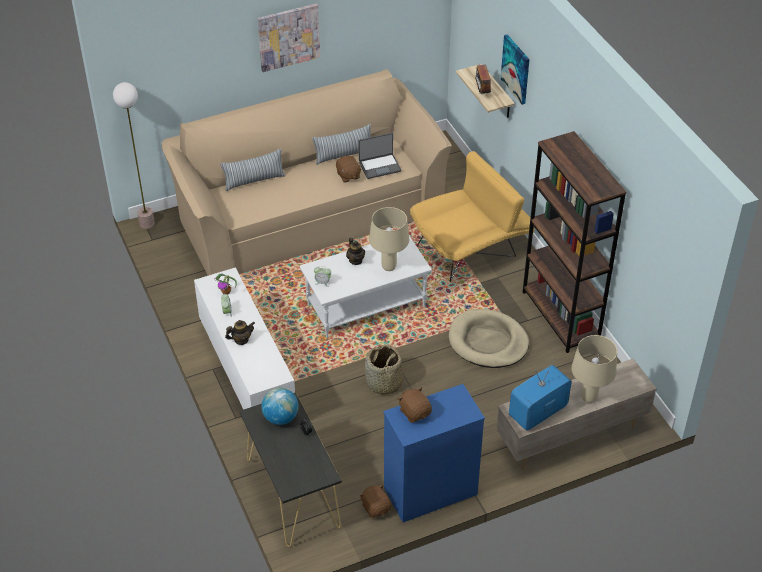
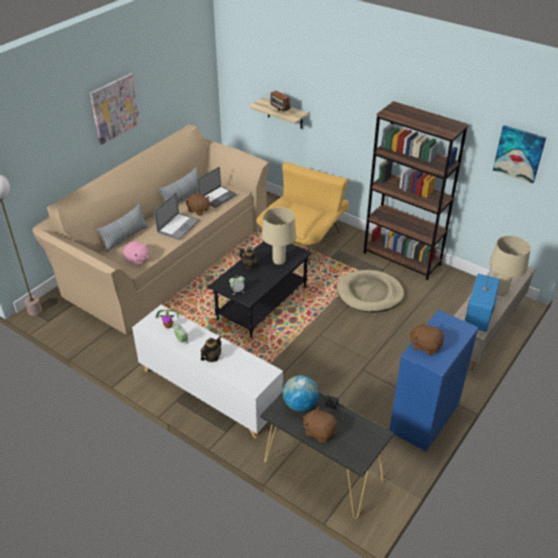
camera: 30 degrees left, 5 degrees down
white coffee table [299,236,432,338] -> black coffee table [208,241,311,338]
brown plush toy [359,485,391,518] -> brown plush toy moved to [303,406,337,443]
basket [365,344,403,395] -> none
picture [501,34,530,105] -> picture moved to [493,125,546,184]
none -> pink plush toy [123,241,149,266]
none -> laptop [154,192,200,240]

